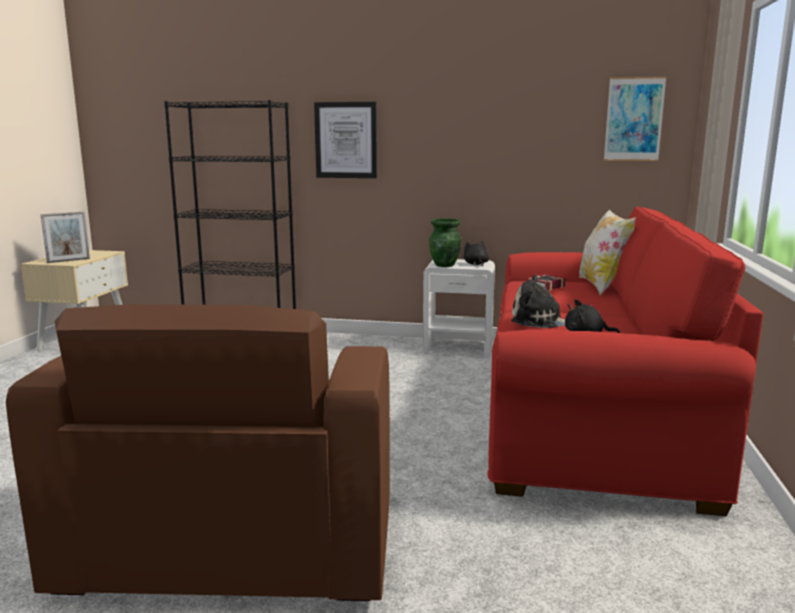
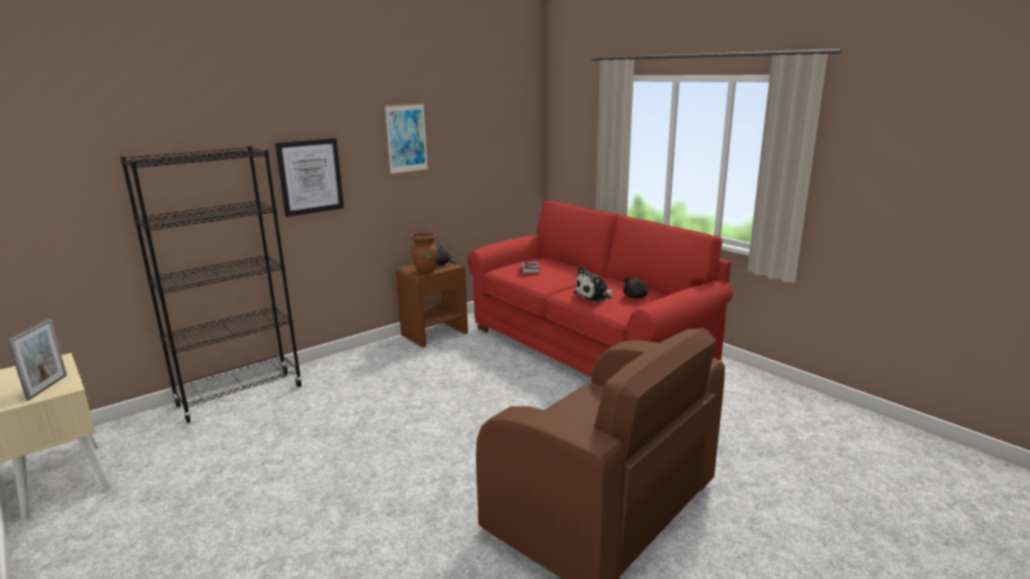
camera: 50 degrees left, 5 degrees up
white nightstand [423,259,495,357] -> brown nightstand [396,262,468,348]
green vase [429,218,461,267] -> brown vase [411,232,438,274]
pillow [579,209,636,295] -> none
picture [604,77,666,161] -> picture moved to [385,104,428,174]

